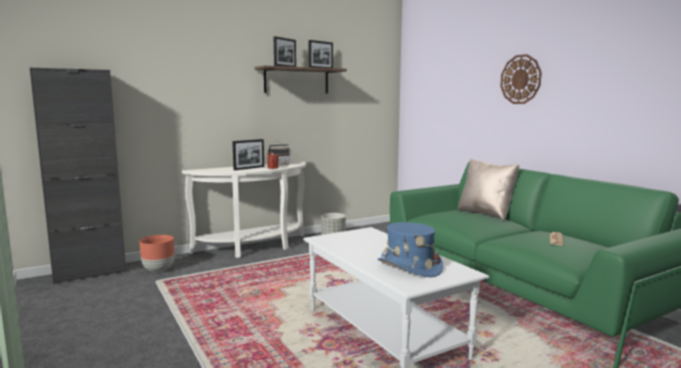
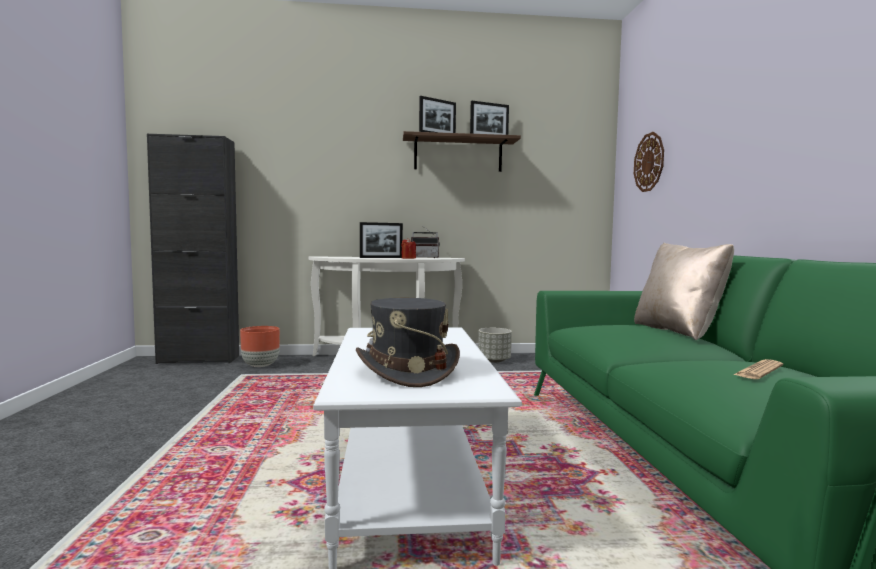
camera: 25 degrees right, 5 degrees down
blue hat [378,222,443,277] -> grey hat [356,298,460,387]
wall clock [500,54,542,104] -> wall clock moved to [634,132,664,192]

